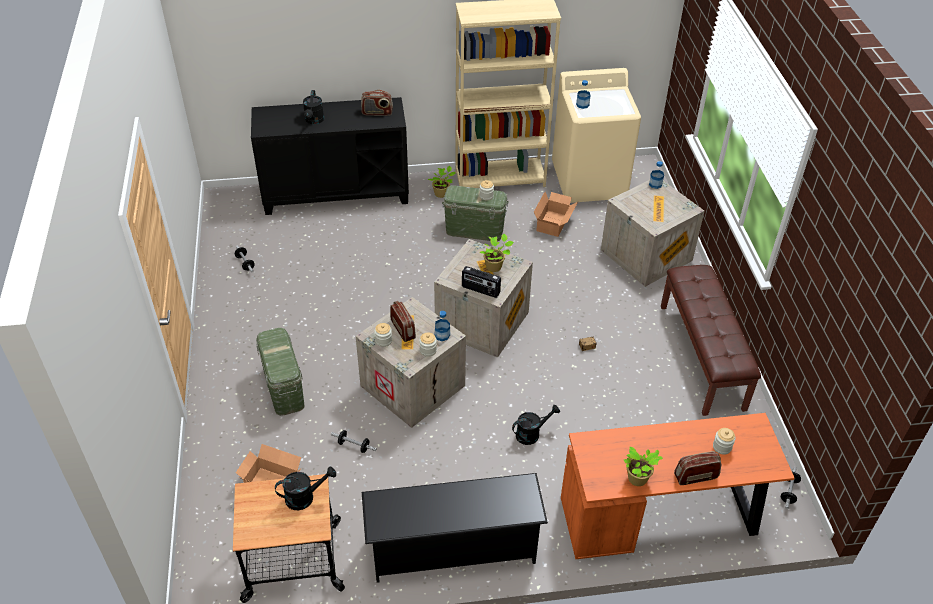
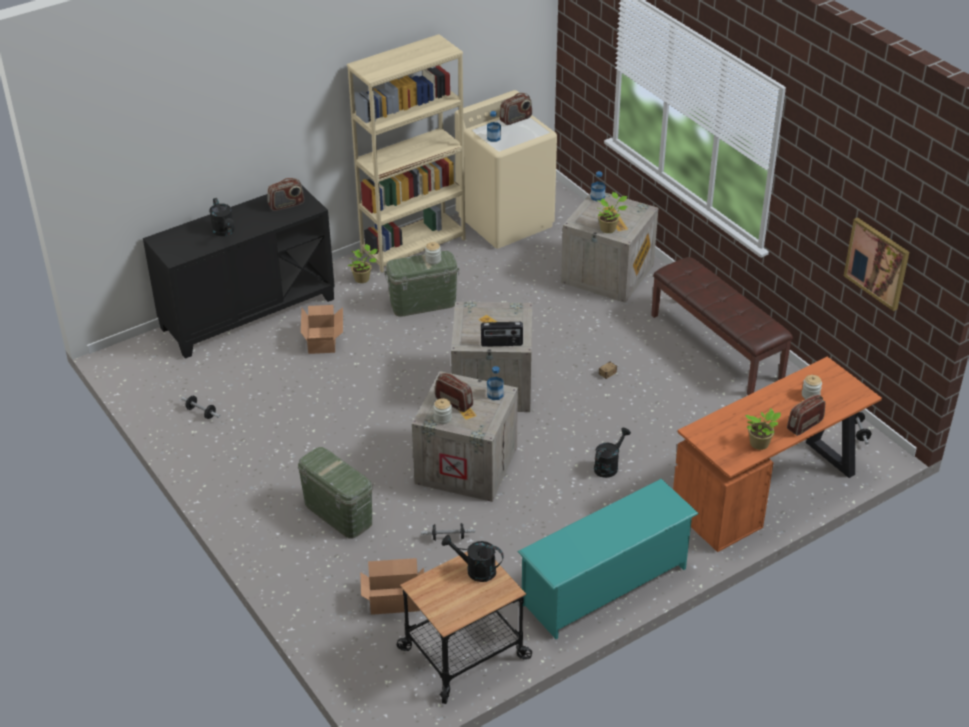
camera: 25 degrees left, 5 degrees down
black watering can [275,466,336,510] -> black watering can turned 120 degrees counterclockwise [442,535,504,582]
black shoe rack [362,473,548,583] -> turquoise shoe rack [518,479,699,639]
jar [419,333,437,357] -> none
potted plant [480,234,514,272] -> potted plant moved to [597,192,627,233]
cardboard box [534,192,578,237] -> cardboard box moved to [301,305,343,354]
none -> radio [500,93,532,125]
none -> picture [844,217,909,311]

